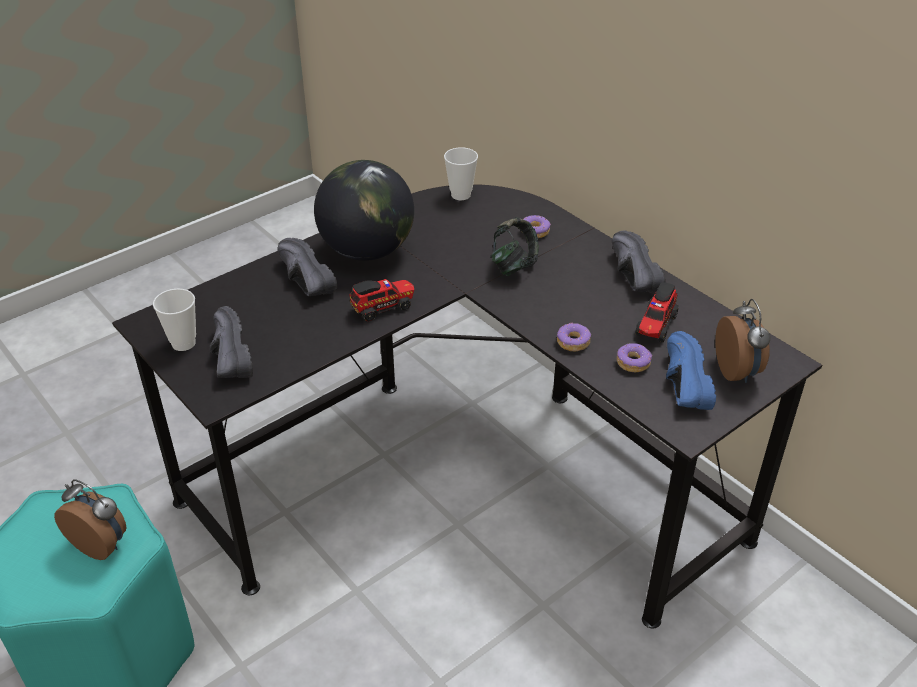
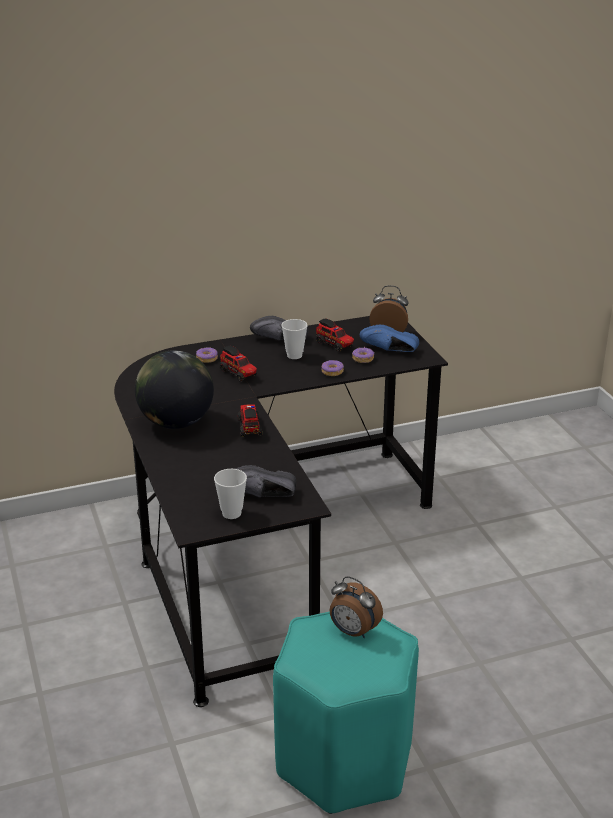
camera: 70 degrees left, 10 degrees down
alarm clock [54,479,127,560] -> alarm clock turned 105 degrees counterclockwise [330,576,383,638]
black shoe [277,238,337,296] -> none
cup [444,147,478,200] -> cup moved to [281,319,308,359]
headphones [490,217,539,276] -> toy truck [220,346,257,382]

